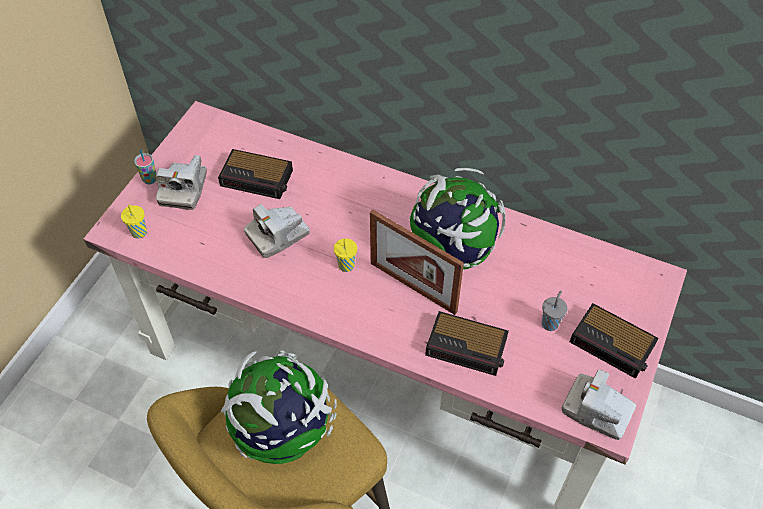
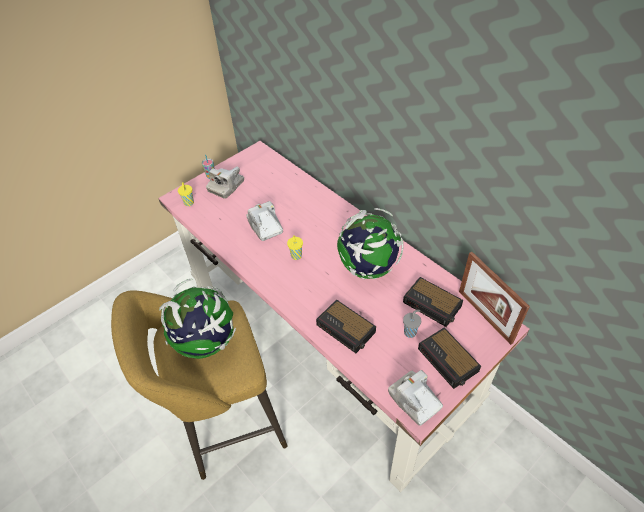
camera: 25 degrees right, 5 degrees down
alarm clock [218,149,293,199] -> alarm clock moved to [403,277,463,327]
camera [244,204,310,258] -> camera turned 75 degrees clockwise [246,201,283,241]
picture frame [370,210,464,315] -> picture frame moved to [459,252,530,345]

